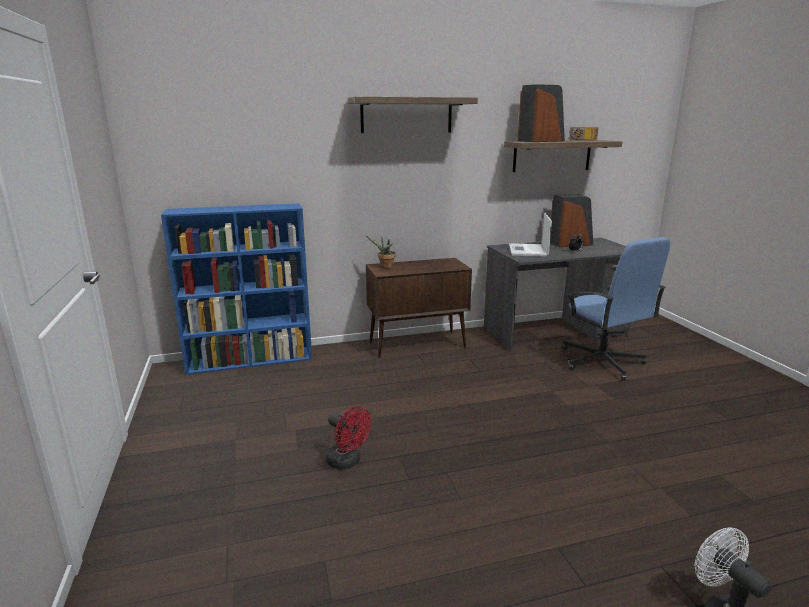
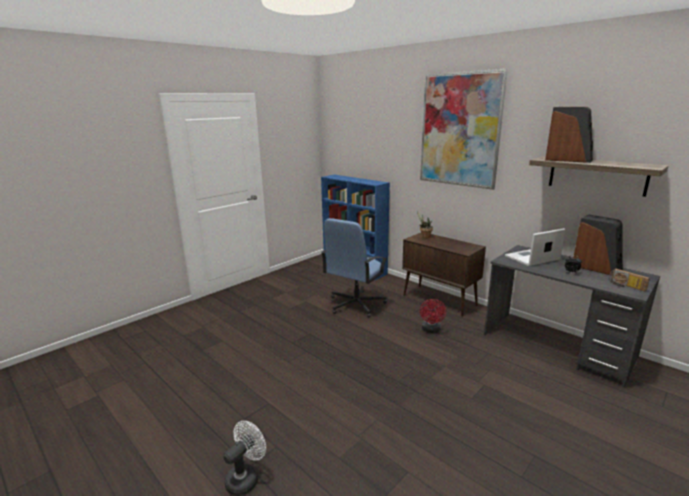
camera: 60 degrees right, 0 degrees up
red fan [326,406,371,470] -> red fan moved to [420,299,446,333]
shelf [347,96,478,133] -> picture [420,69,508,190]
blue office chair [562,237,670,380] -> blue office chair moved to [321,218,387,318]
radio [569,127,598,141] -> radio moved to [609,269,650,291]

